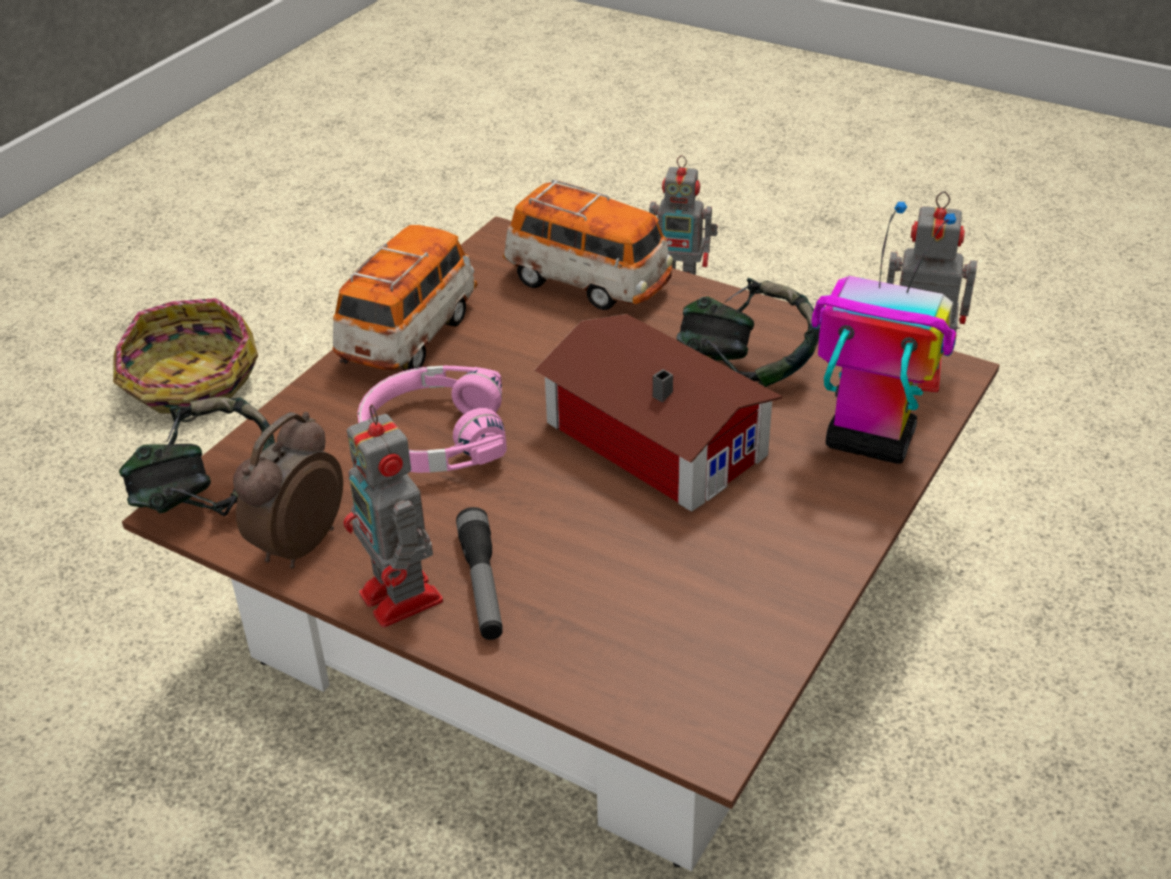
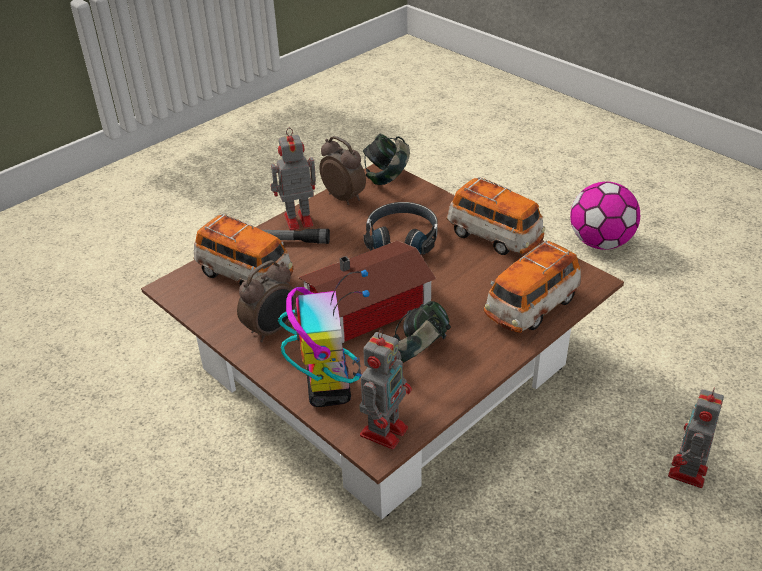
camera: 105 degrees right, 0 degrees up
basket [113,298,258,422] -> football [570,181,640,250]
pink headphones [357,366,507,473] -> black headphones [364,202,438,255]
toy robot [811,202,956,464] -> toy robot turned 45 degrees counterclockwise [278,270,370,407]
none -> toy car [193,214,294,286]
none -> alarm clock [237,260,296,343]

